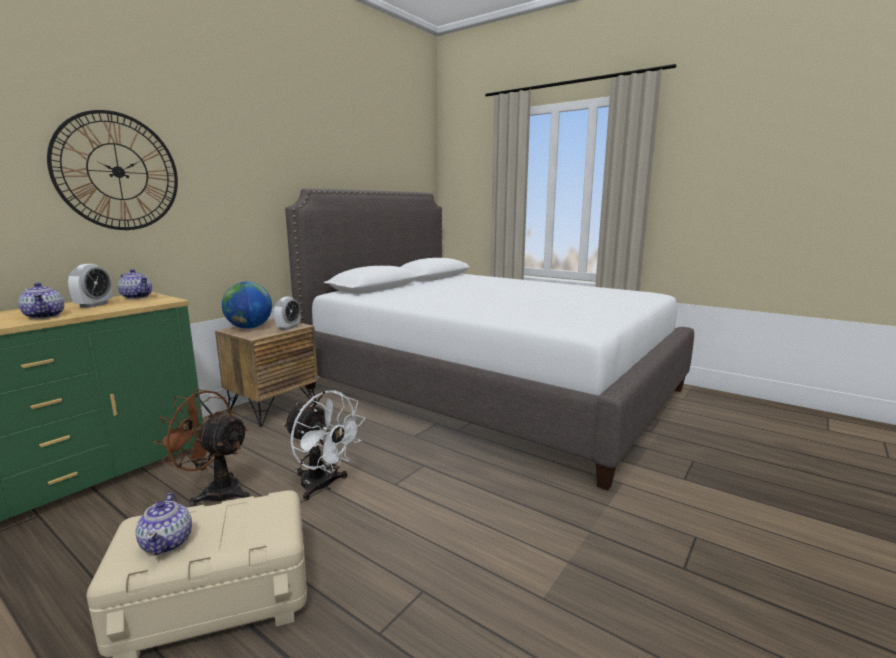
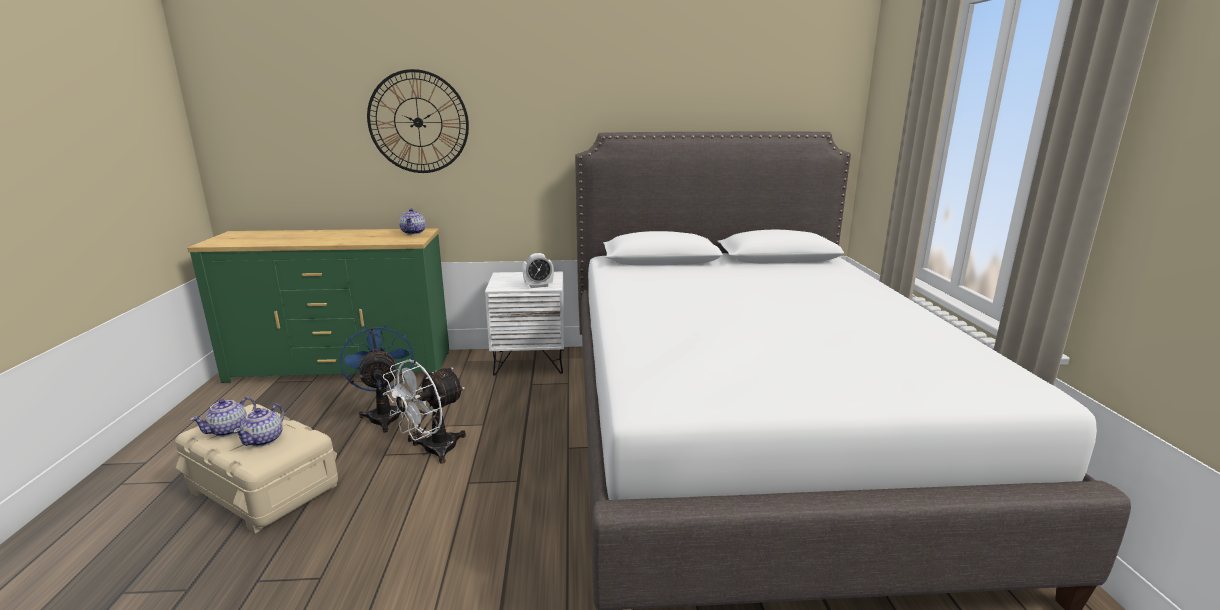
camera: 50 degrees right, 5 degrees up
teapot [18,283,64,319] -> teapot moved to [233,404,285,447]
alarm clock [68,264,112,308] -> none
brown fan [154,389,250,506] -> blue fan [340,324,414,433]
brown nightstand [215,318,318,427] -> white nightstand [485,271,565,376]
globe [222,282,272,329] -> none
white fan [284,390,365,501] -> white fan turned 45 degrees clockwise [382,359,466,464]

